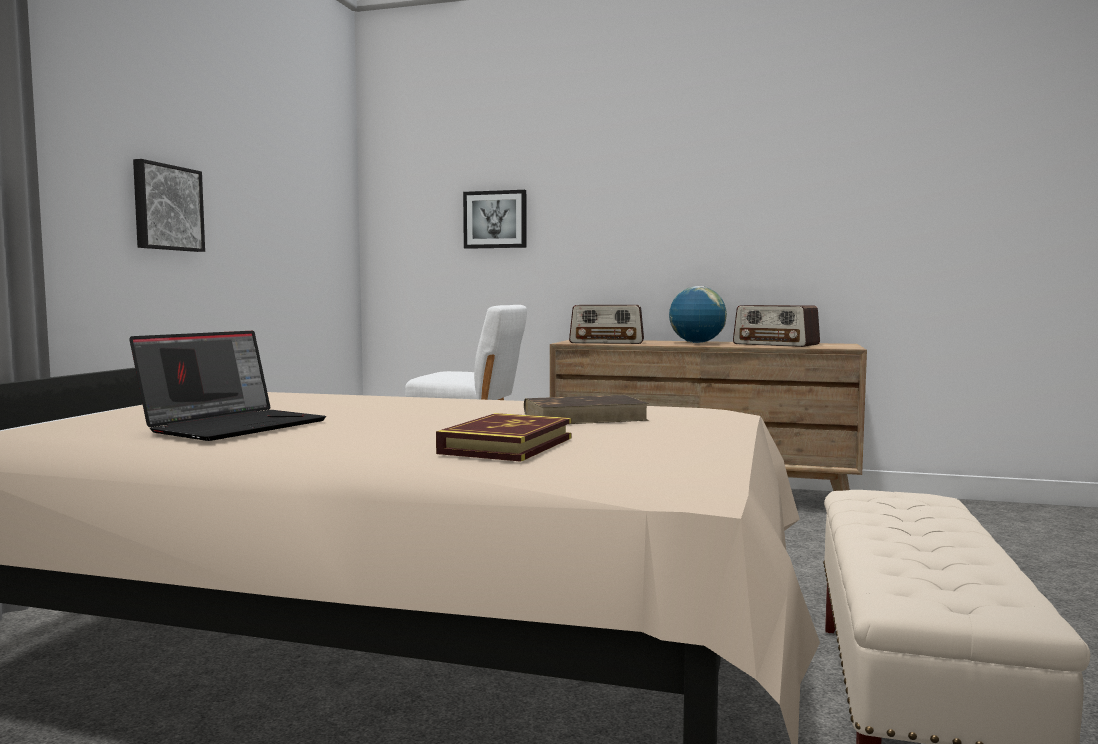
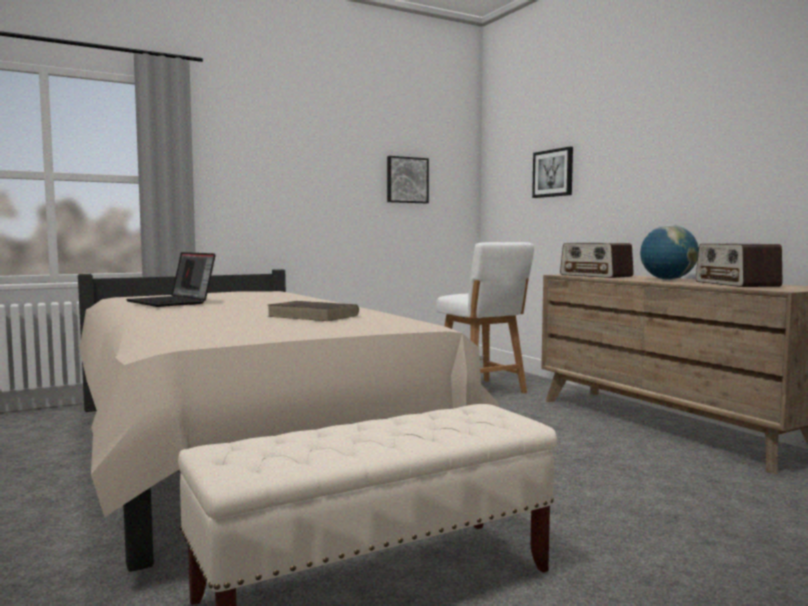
camera: 45 degrees right, 0 degrees up
laptop [129,331,326,441] -> laptop turned 60 degrees clockwise [126,252,216,307]
picture [133,159,205,252] -> picture moved to [387,156,429,203]
book [436,413,571,462] -> none

